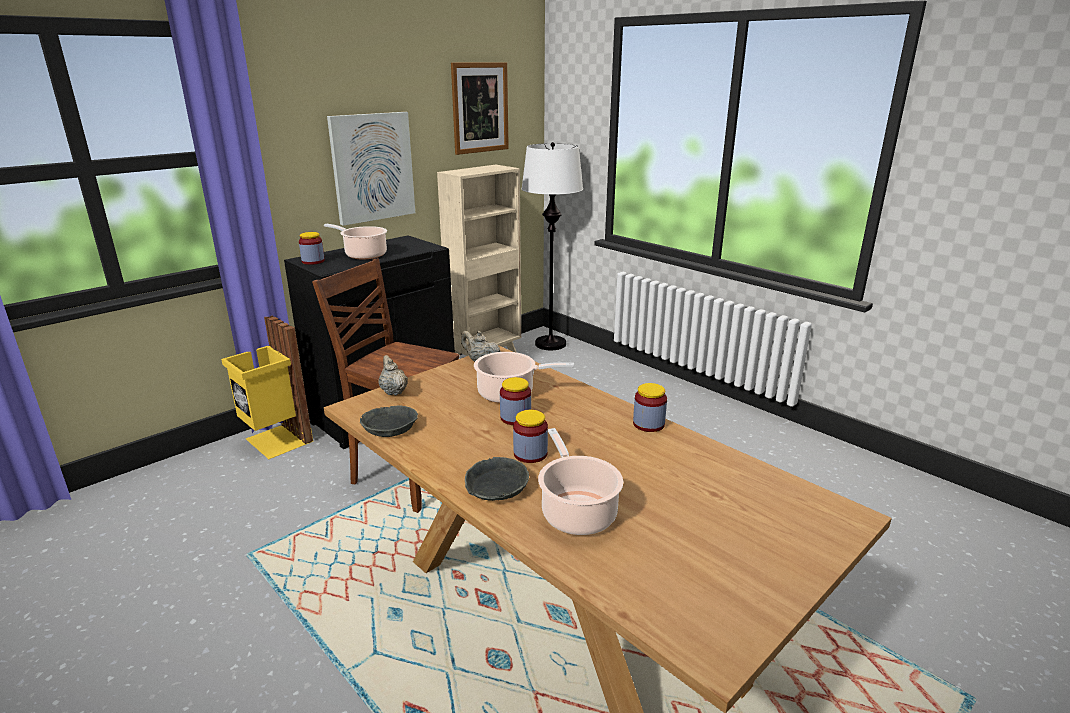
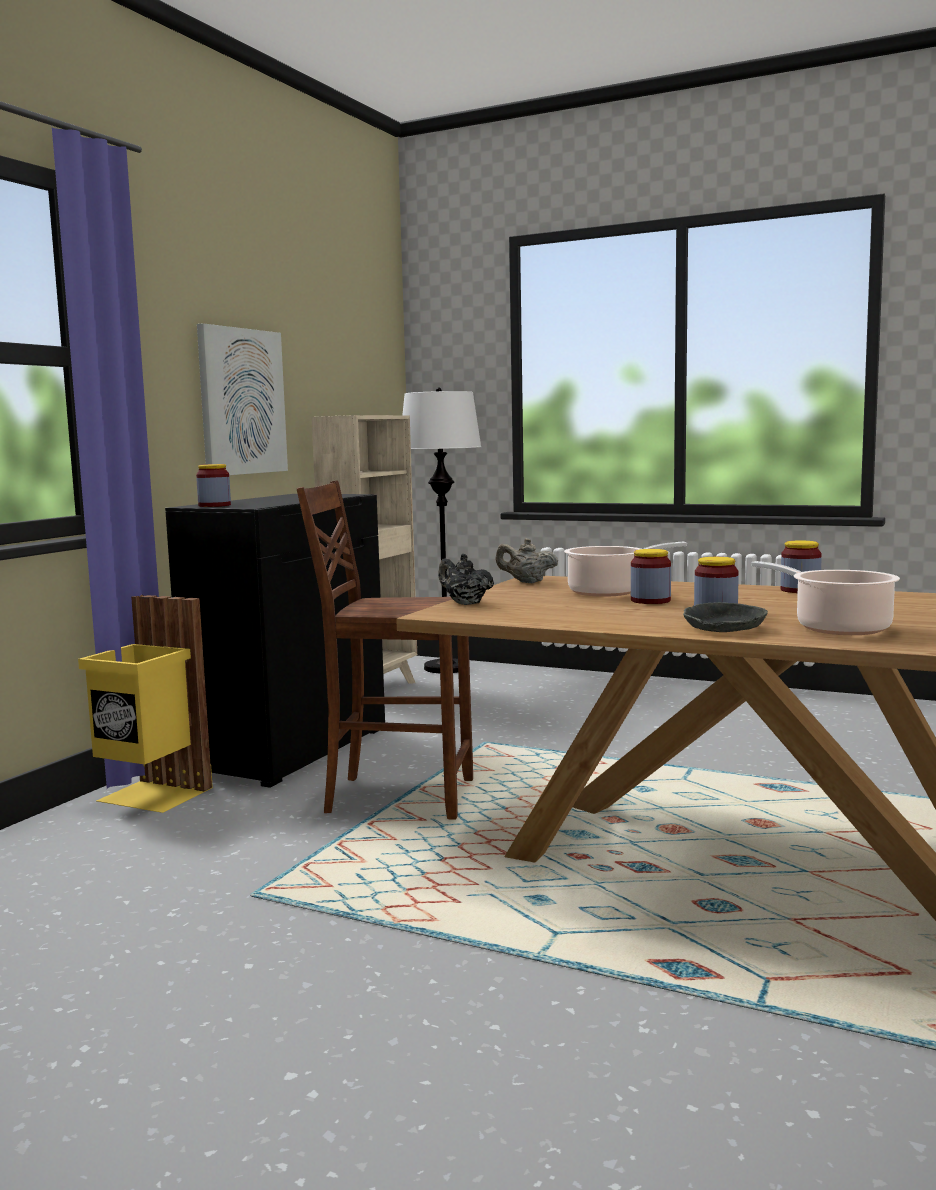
camera: 20 degrees left, 15 degrees down
cooking pot [324,224,387,259] -> none
grey bowl [360,405,418,437] -> none
beige teapot [378,355,408,396] -> black teapot [438,554,494,605]
picture [451,62,509,155] -> none

